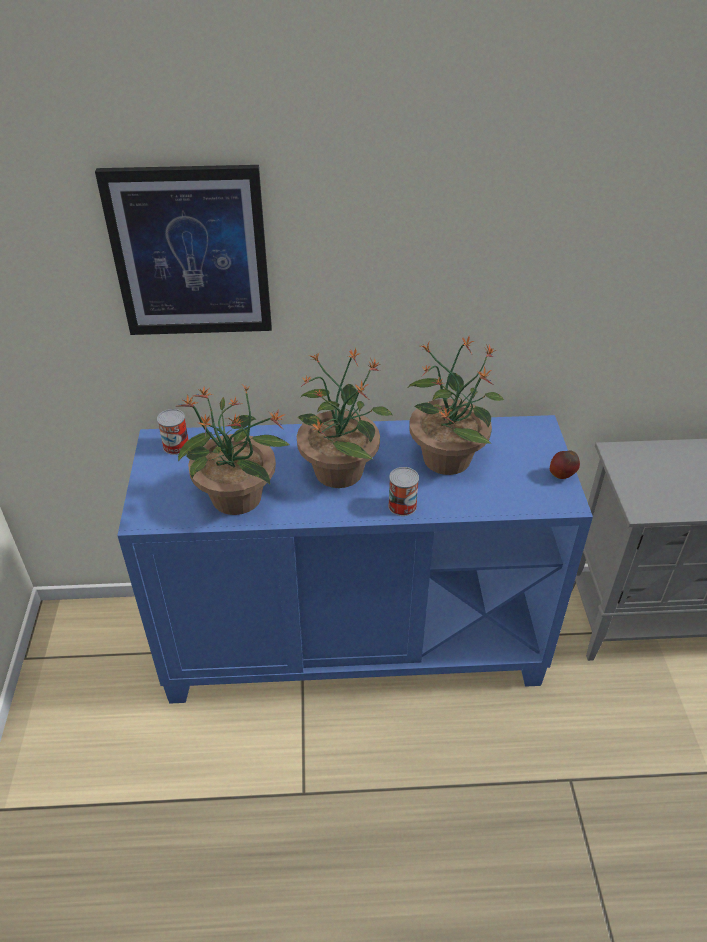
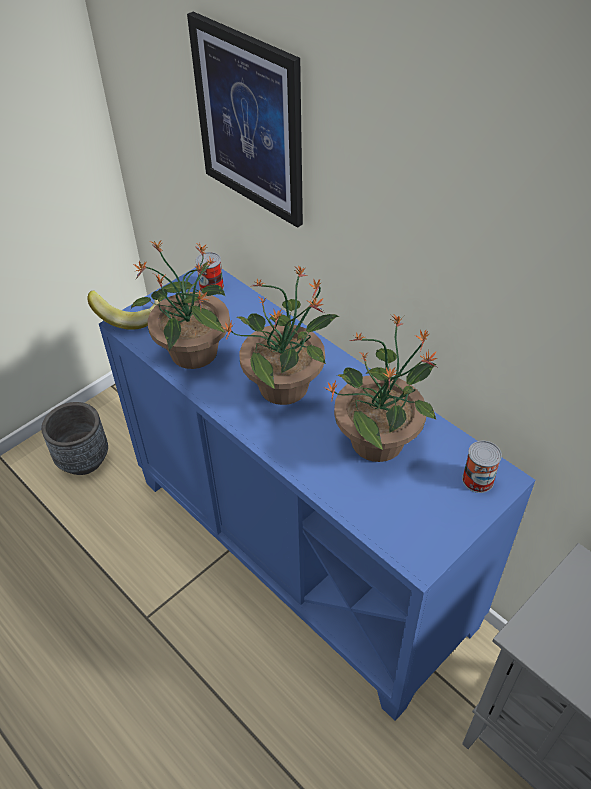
camera: 50 degrees right, 5 degrees up
can [388,467,419,516] -> can moved to [462,441,502,493]
apple [550,450,580,479] -> none
none -> grey planter [41,402,108,475]
none -> banana [87,290,161,330]

